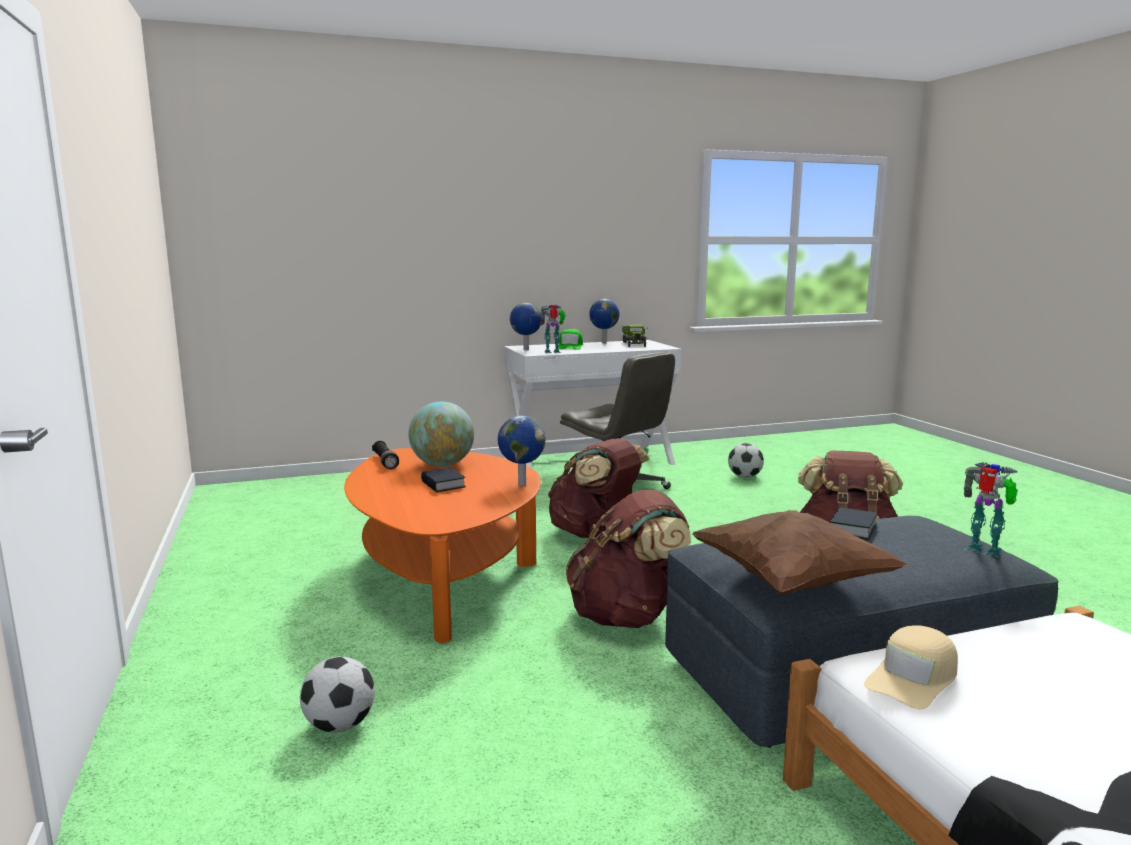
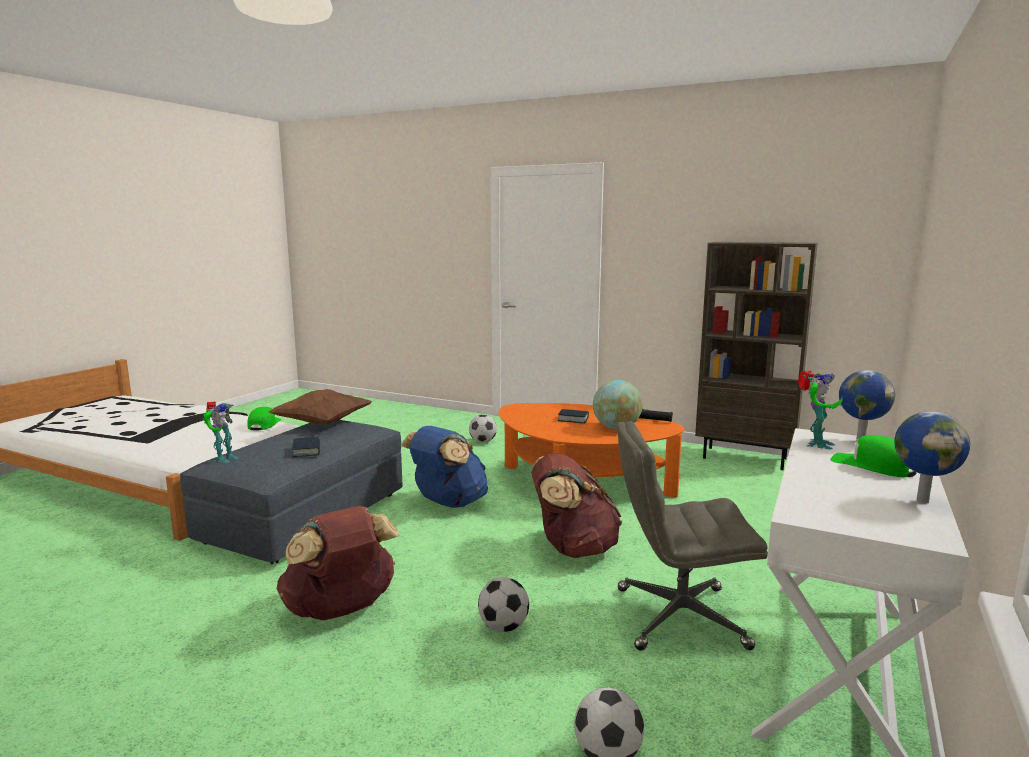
camera: 135 degrees right, 0 degrees up
globe [497,416,546,485] -> none
brown backpack [566,490,691,628] -> blue backpack [401,426,488,508]
toy truck [622,325,648,347] -> none
beige cap [864,625,958,709] -> green cap [247,407,282,431]
toy robot [964,462,1018,558] -> toy robot turned 60 degrees counterclockwise [203,401,239,463]
none -> football [478,577,529,632]
none -> brown bookcase [695,242,818,470]

